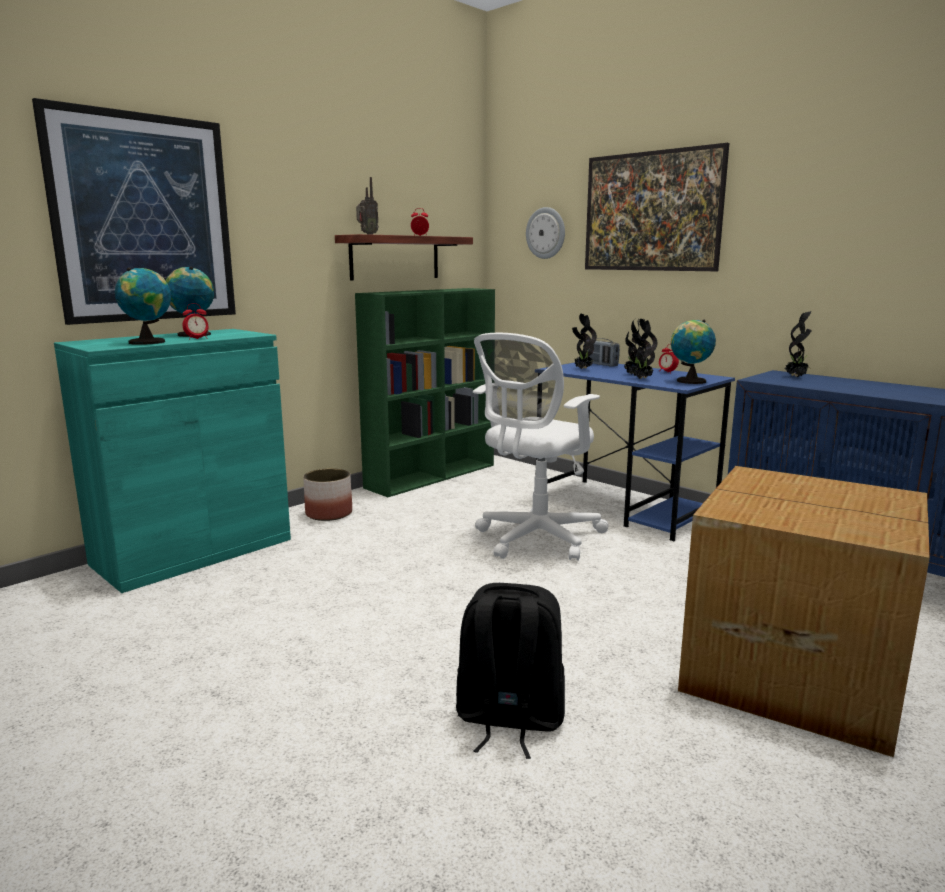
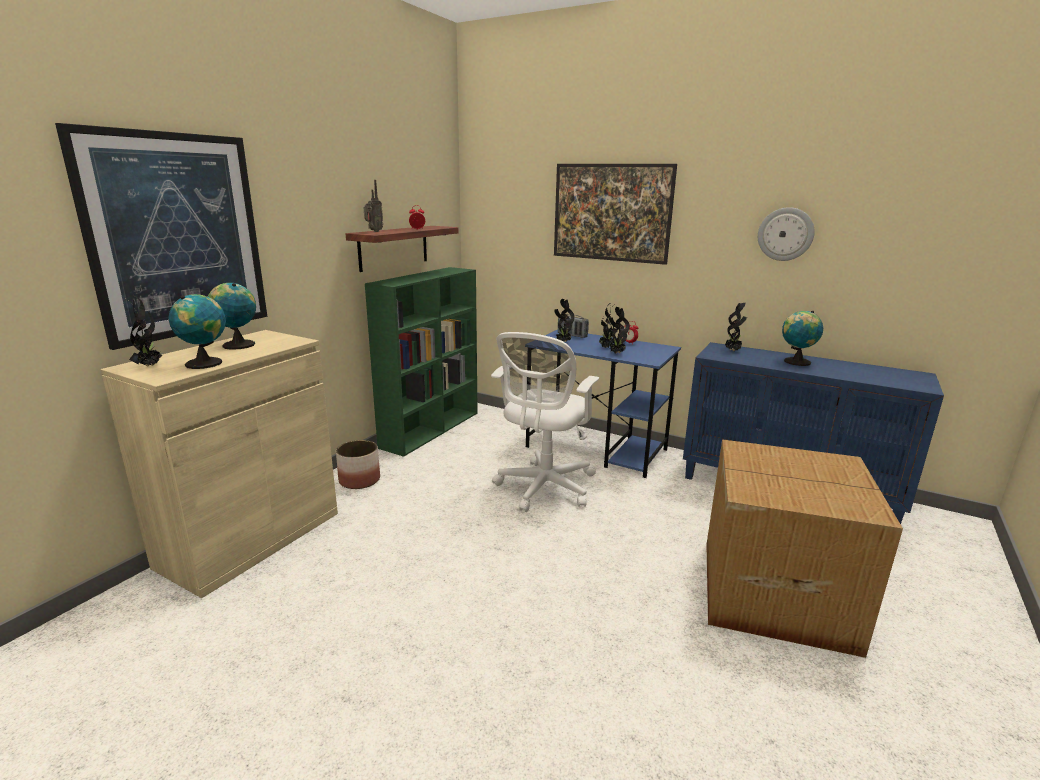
camera: 15 degrees left, 5 degrees up
turquoise cabinet [54,329,291,593] -> beige cabinet [100,330,338,598]
alarm clock [183,303,208,340] -> none
black backpack [456,583,565,759] -> none
wall clock [526,207,565,259] -> wall clock moved to [758,207,815,261]
globe [671,319,716,384] -> globe moved to [782,311,823,366]
none -> potted plant [127,295,162,366]

